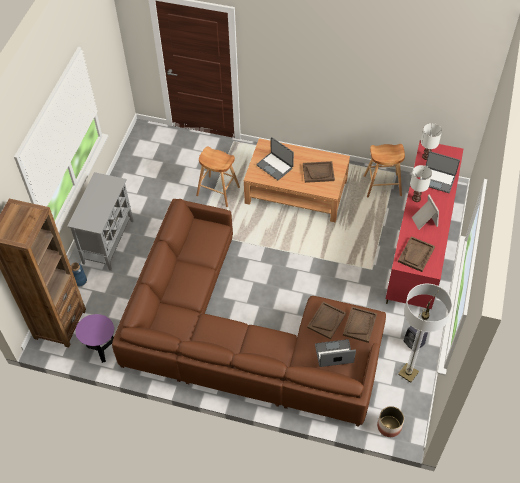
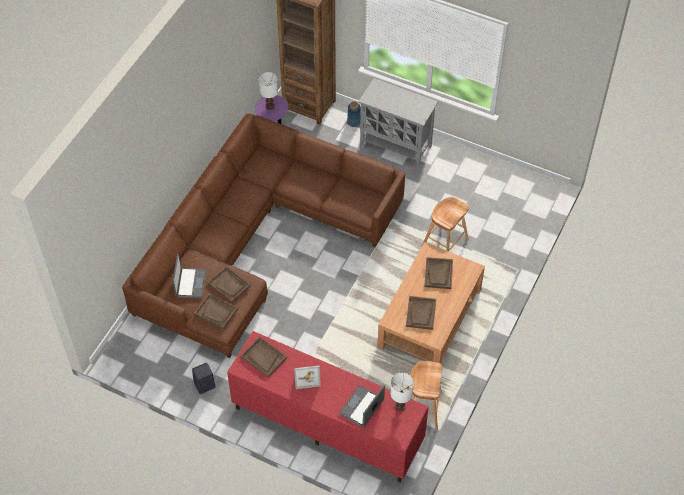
camera: 100 degrees right, 0 degrees up
laptop [256,137,294,180] -> brown tray [424,257,453,289]
planter [377,406,404,437] -> none
floor lamp [398,284,452,383] -> none
white table lamp [410,165,432,202] -> white table lamp moved to [259,72,278,109]

